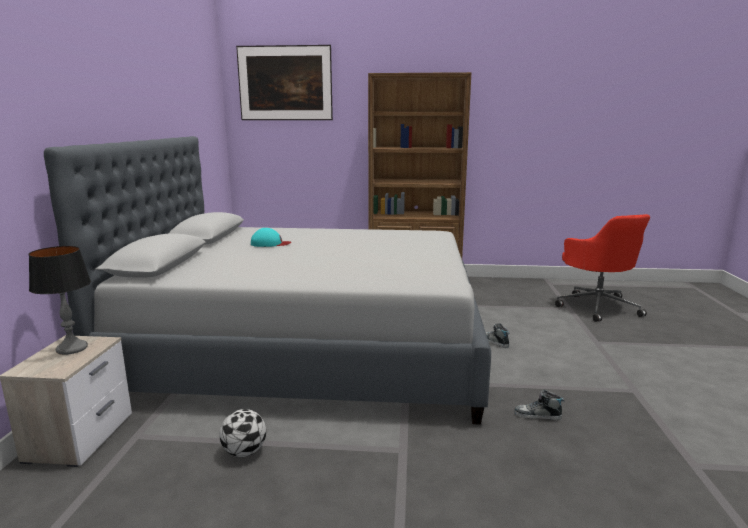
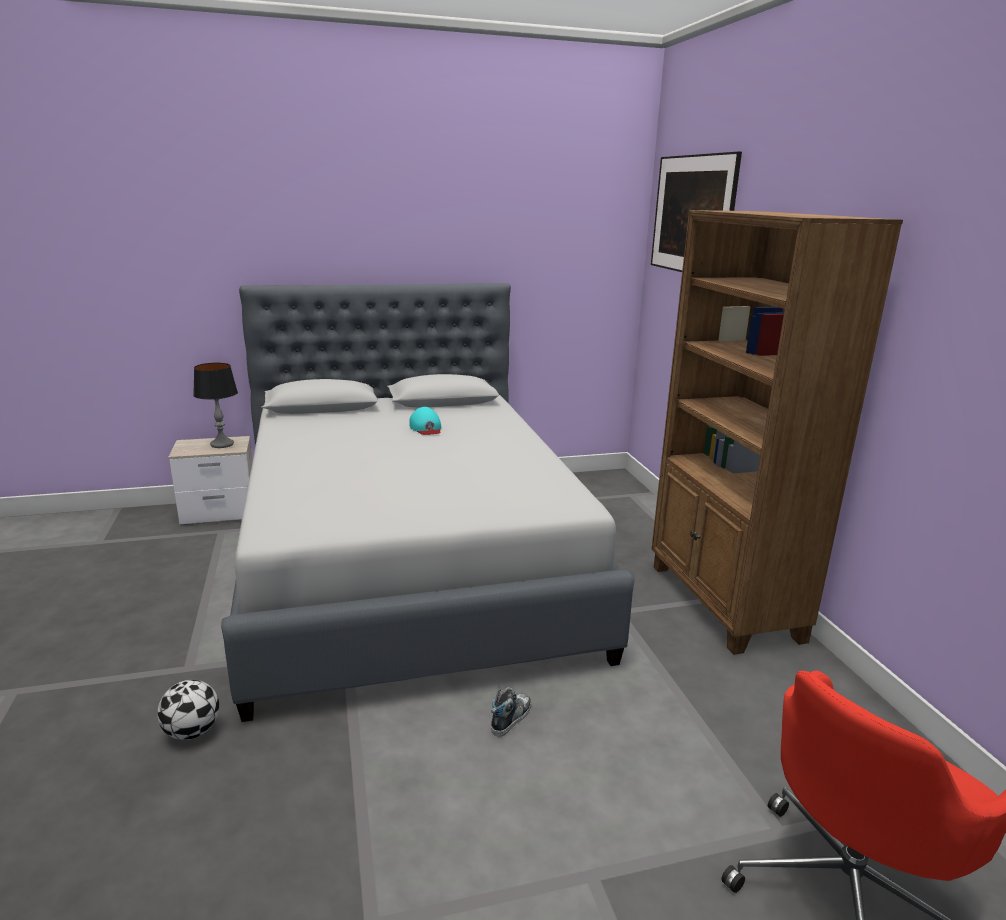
camera: 70 degrees right, 5 degrees up
football [219,409,266,457] -> football moved to [157,680,219,740]
shoe [514,390,564,420] -> none

